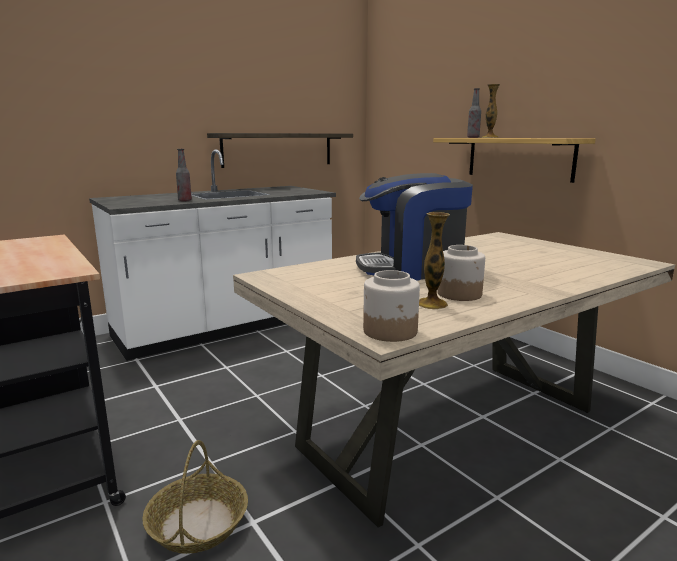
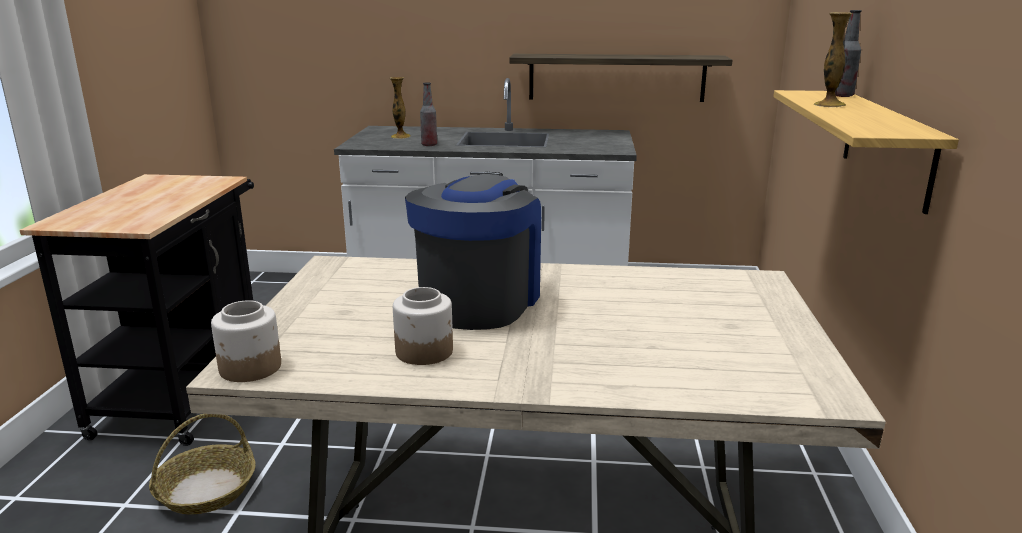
camera: 40 degrees right, 5 degrees up
coffee machine [356,173,473,281] -> coffee machine turned 75 degrees clockwise [405,172,541,330]
vase [419,212,450,309] -> vase moved to [390,77,411,139]

